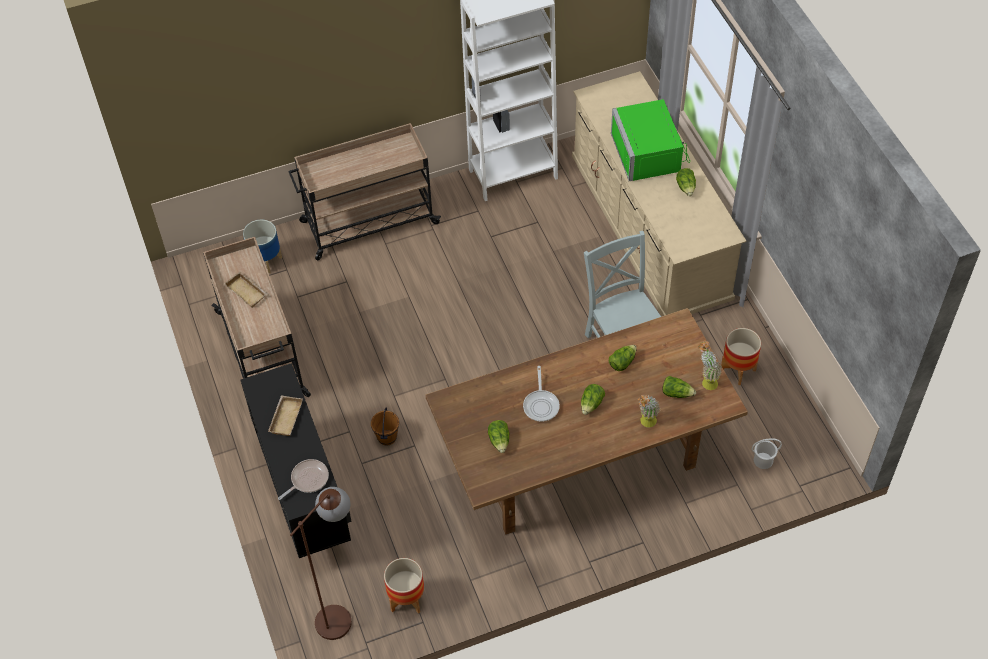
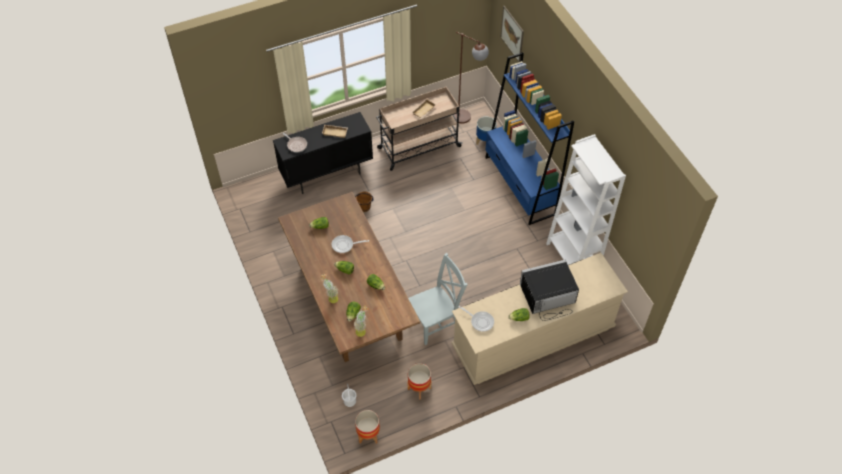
camera: 85 degrees right, 0 degrees up
beige cart [288,123,441,261] -> blue bookcase [485,52,574,225]
brown floor lamp [290,487,352,640] -> brown floor lamp moved to [454,32,489,124]
planter [384,558,424,614] -> planter moved to [355,410,380,444]
green microwave [611,99,690,181] -> black microwave [520,260,579,321]
none -> frying pan [459,306,494,332]
none -> picture [500,6,524,62]

